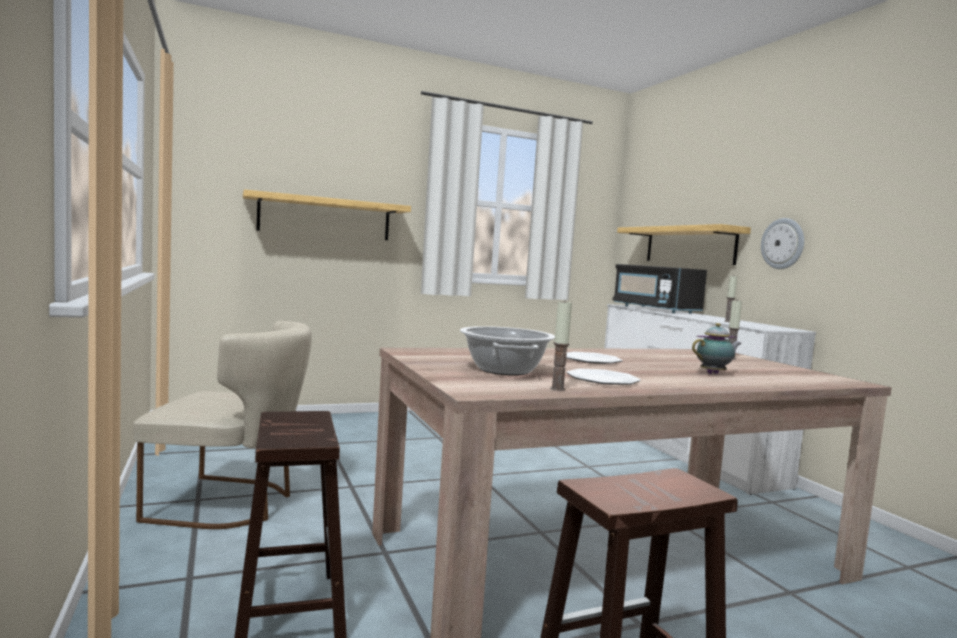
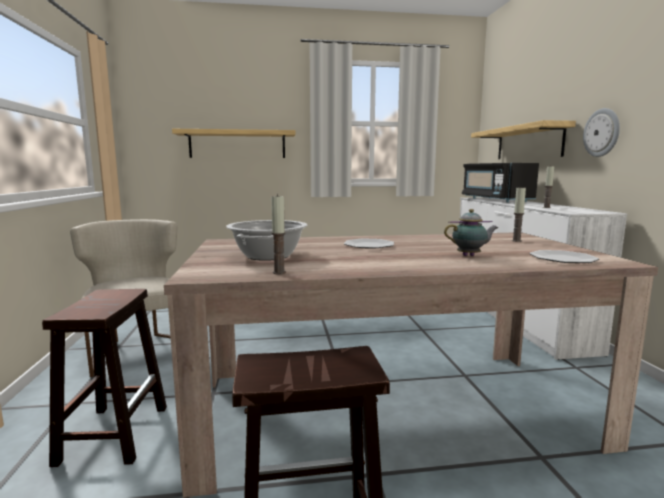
camera: 15 degrees right, 5 degrees up
beige chair [133,321,312,529] -> beige chair turned 135 degrees counterclockwise [70,219,177,377]
plate [566,369,641,385] -> plate moved to [530,250,599,263]

